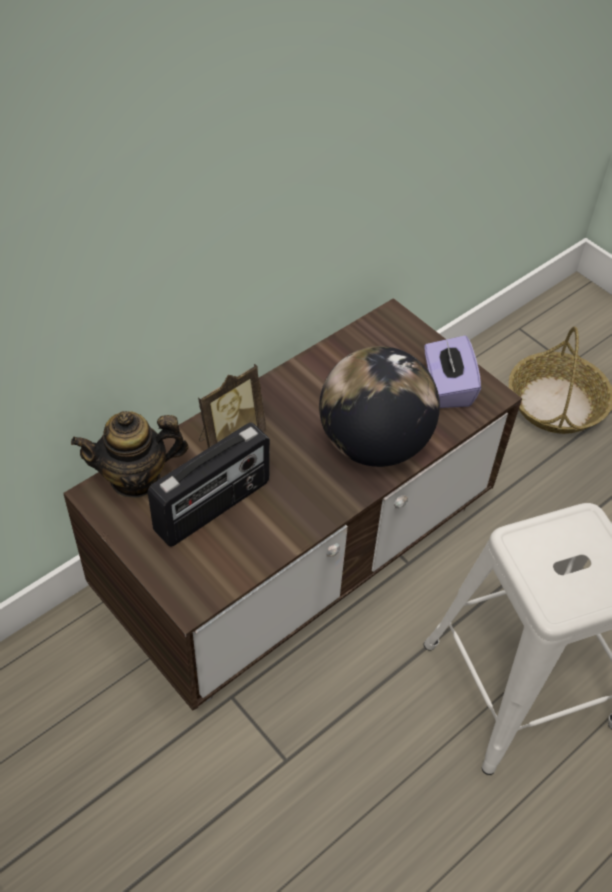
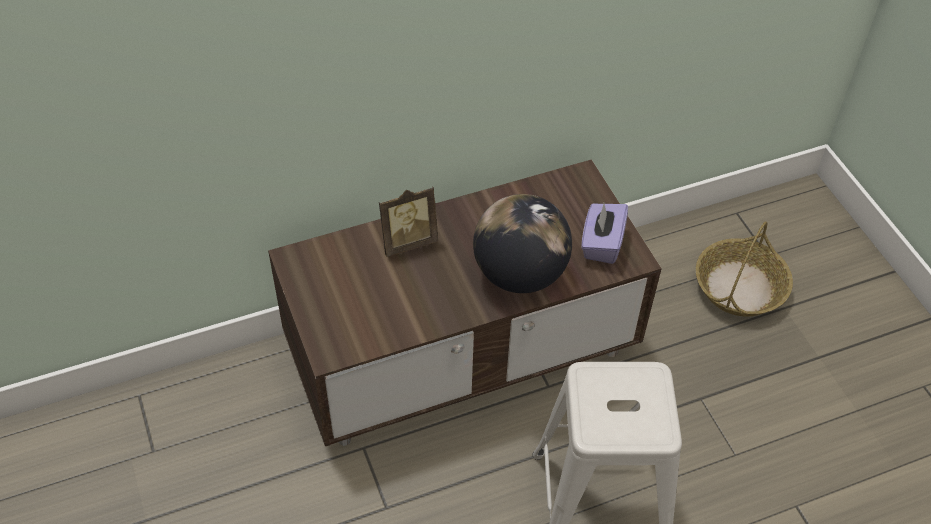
camera: 20 degrees right, 0 degrees up
teapot [71,411,188,498] -> none
radio [148,422,270,547] -> none

